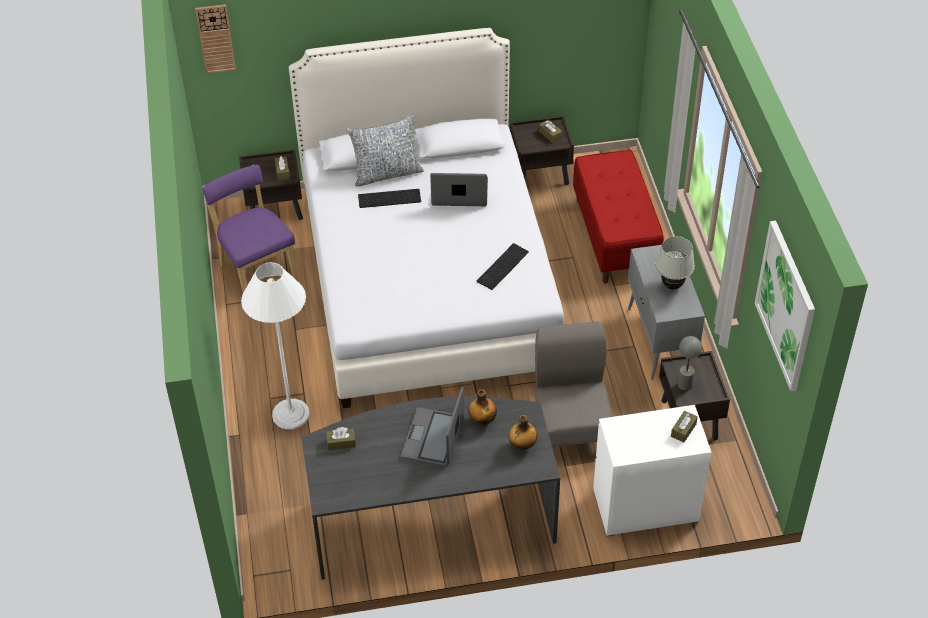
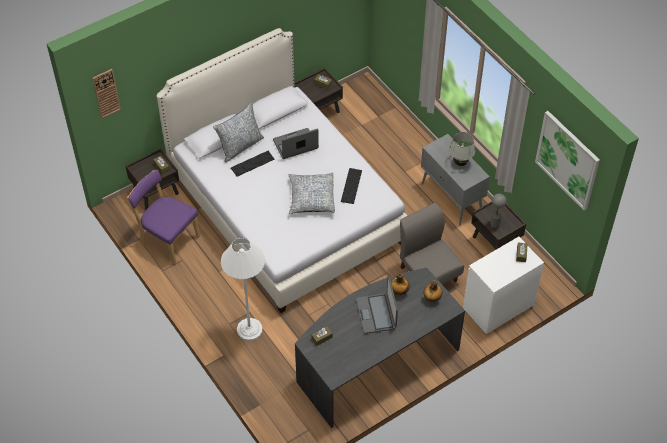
camera: 25 degrees left, 5 degrees up
red bench [573,150,664,283] -> none
none -> pillow [289,173,335,214]

